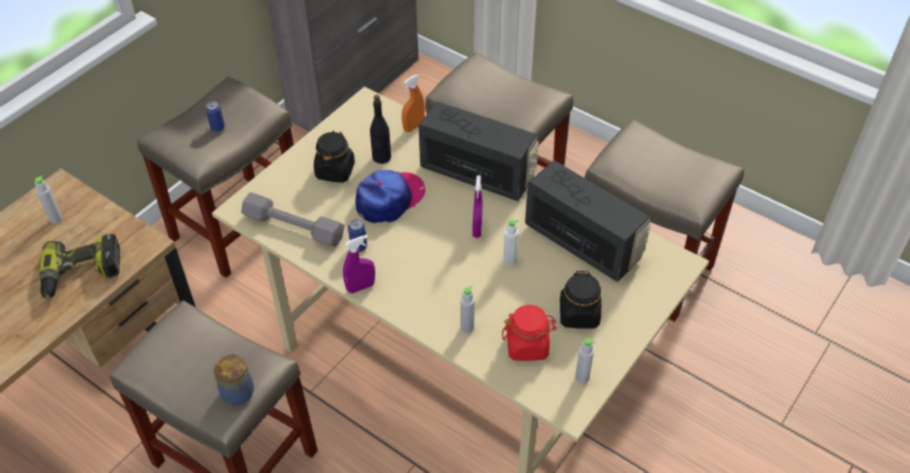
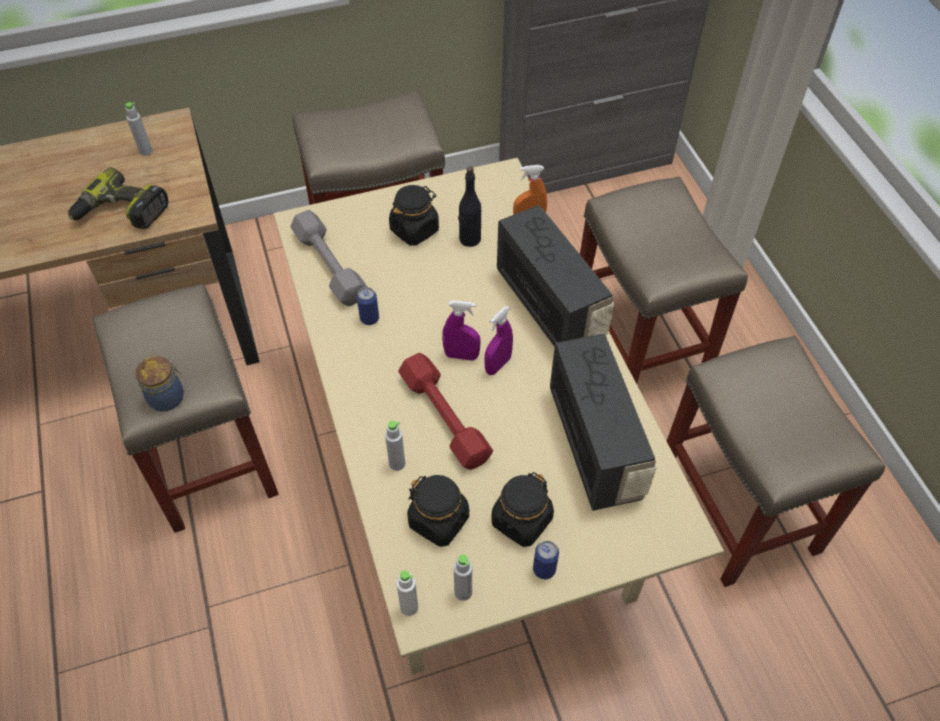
camera: 35 degrees right, 5 degrees up
can [206,101,225,132] -> can moved to [533,540,559,579]
purple spray bottle [343,235,375,293] -> purple spray bottle moved to [442,300,481,360]
cap [355,170,425,223] -> none
red jar [502,305,557,361] -> black jar [407,475,469,547]
white bottle [503,219,518,266] -> white bottle moved to [396,570,418,616]
none -> red dumbbell [398,353,493,470]

